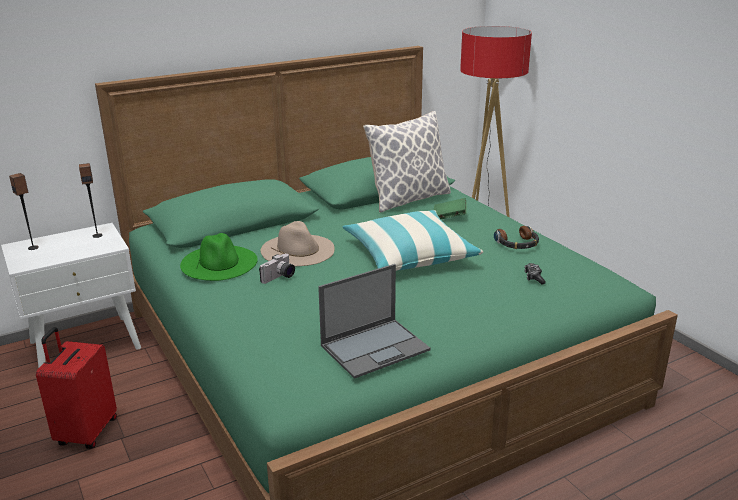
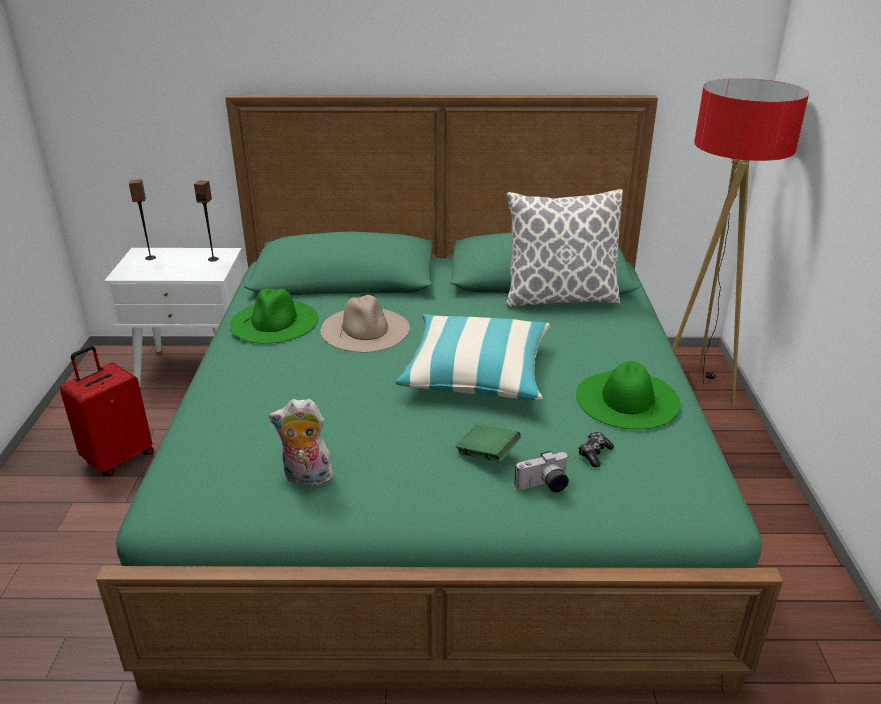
camera: 30 degrees right, 5 degrees up
camera [259,254,295,284] -> camera moved to [514,451,569,492]
laptop [318,264,431,379] -> plush toy [269,399,333,486]
green book [434,198,467,220] -> green book moved to [455,425,521,462]
headphones [494,226,539,249] -> green hat [576,361,681,429]

